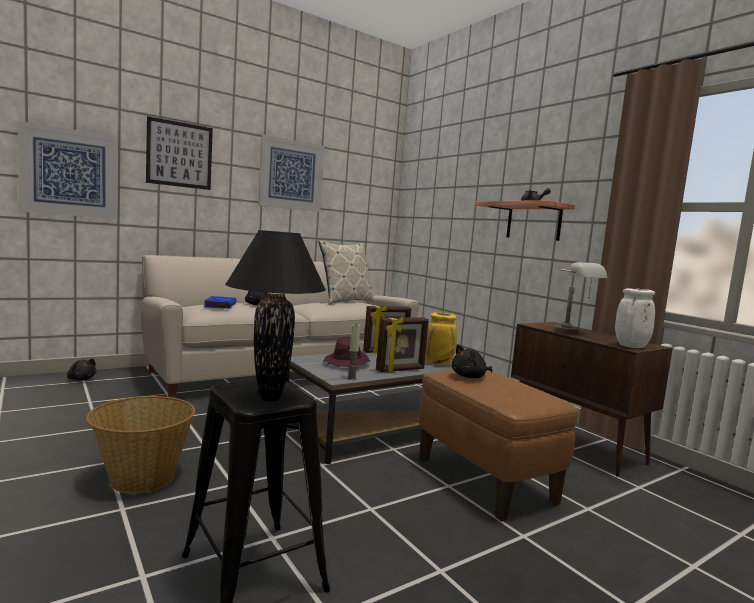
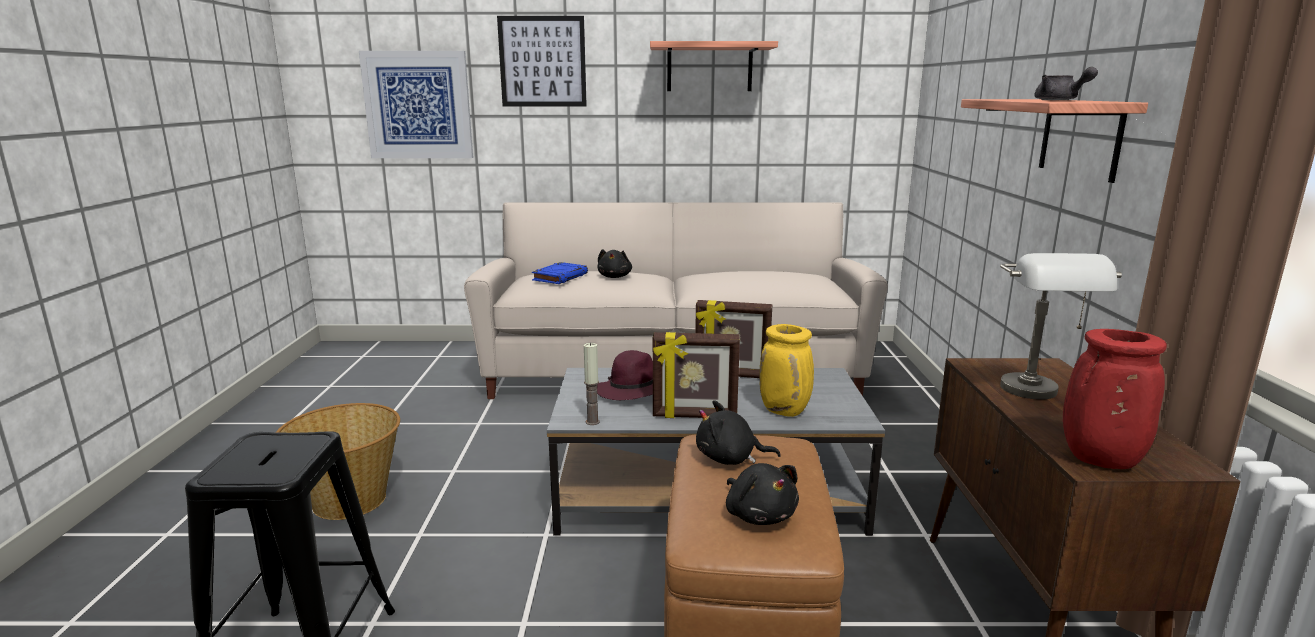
camera: 35 degrees right, 10 degrees up
black plush toy [67,359,97,381] -> black plush toy moved to [726,463,799,525]
black table lamp [225,230,326,401] -> none
picture [258,135,325,212] -> shelf [650,41,778,91]
pillow [318,240,374,304] -> none
white vase [615,288,655,348] -> red vase [1063,329,1167,469]

